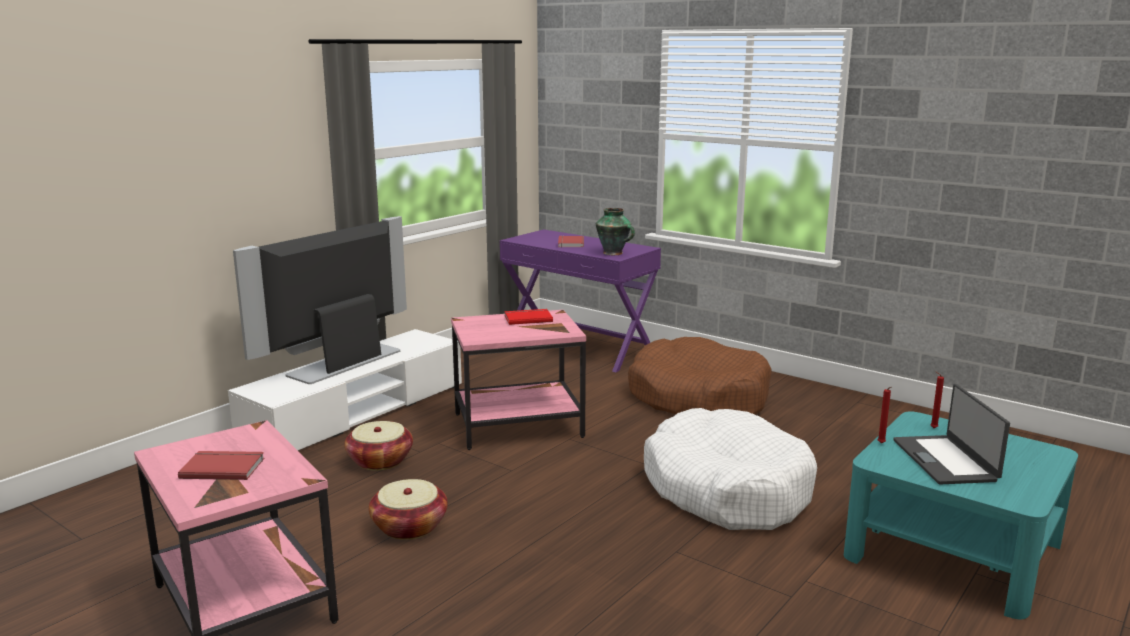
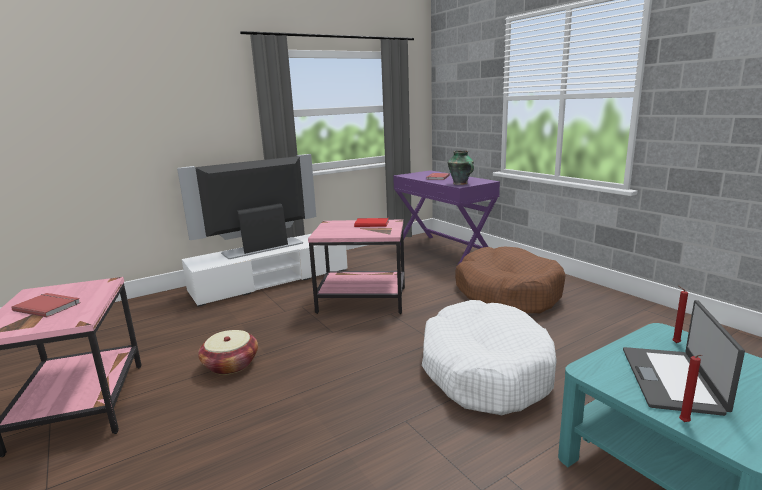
camera: 20 degrees right, 0 degrees up
basket [344,421,413,470] -> none
red candle [878,387,892,443] -> red candle moved to [679,355,702,422]

